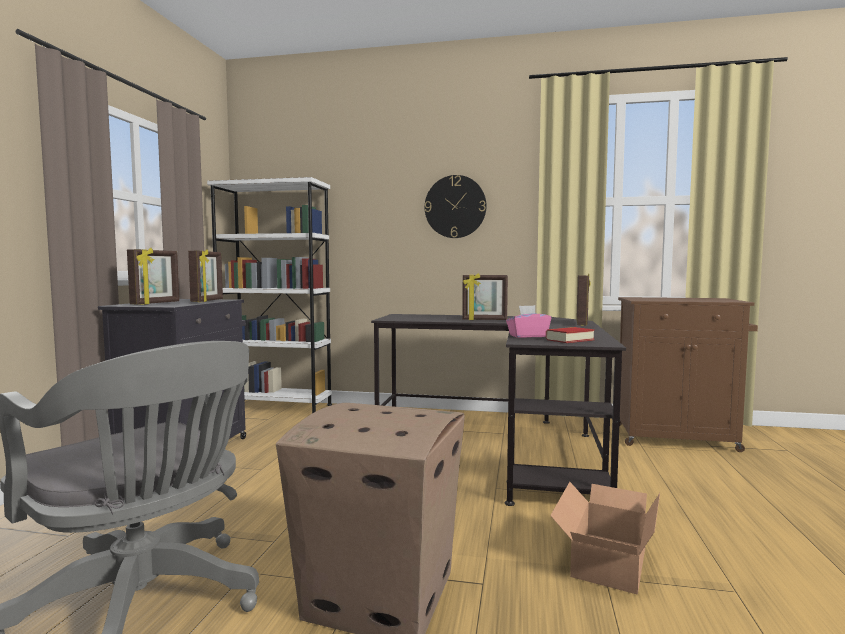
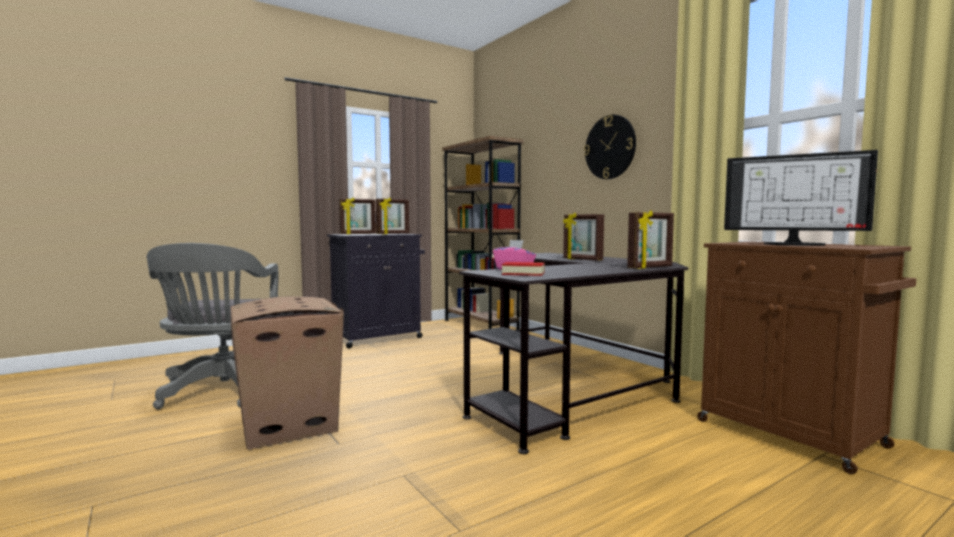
camera: 45 degrees right, 0 degrees up
white bookcase [207,177,332,413] -> brown bookcase [442,136,524,331]
cardboard box [550,482,660,595] -> none
none -> monitor [724,150,878,246]

